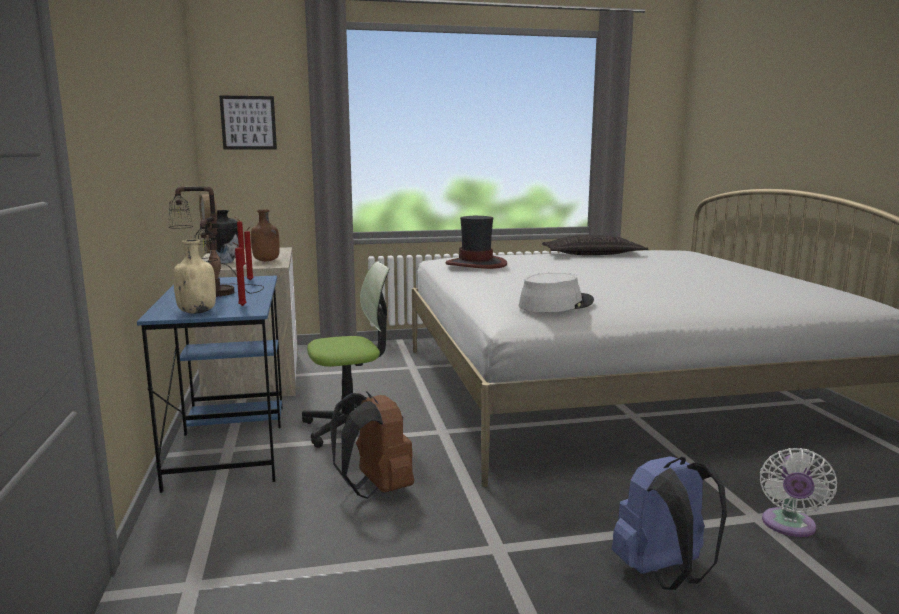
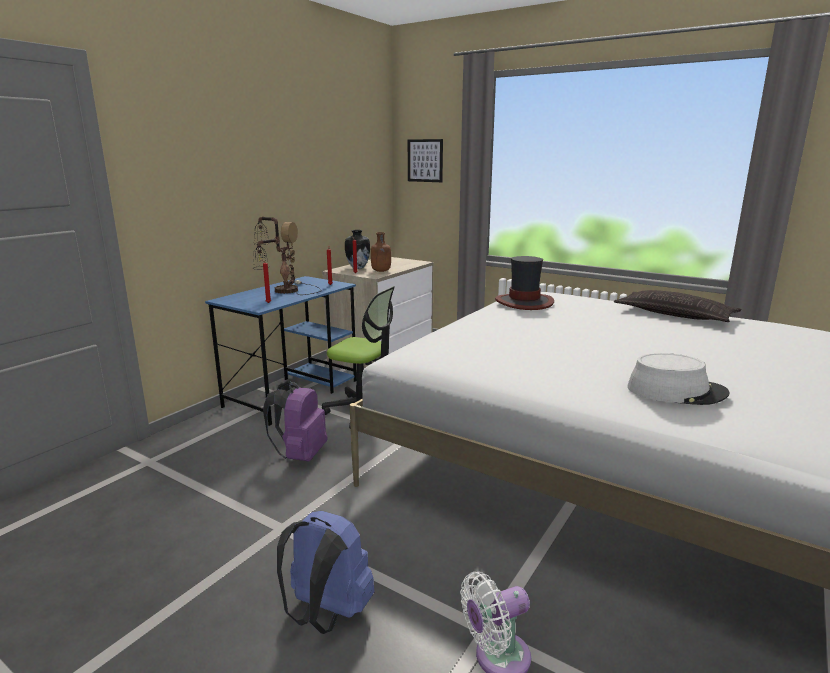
camera: 45 degrees right, 5 degrees up
beige bottle [173,239,216,314] -> none
brown backpack [330,391,414,499] -> purple backpack [263,381,327,462]
grey hat [519,273,594,312] -> grey hat moved to [627,353,729,405]

